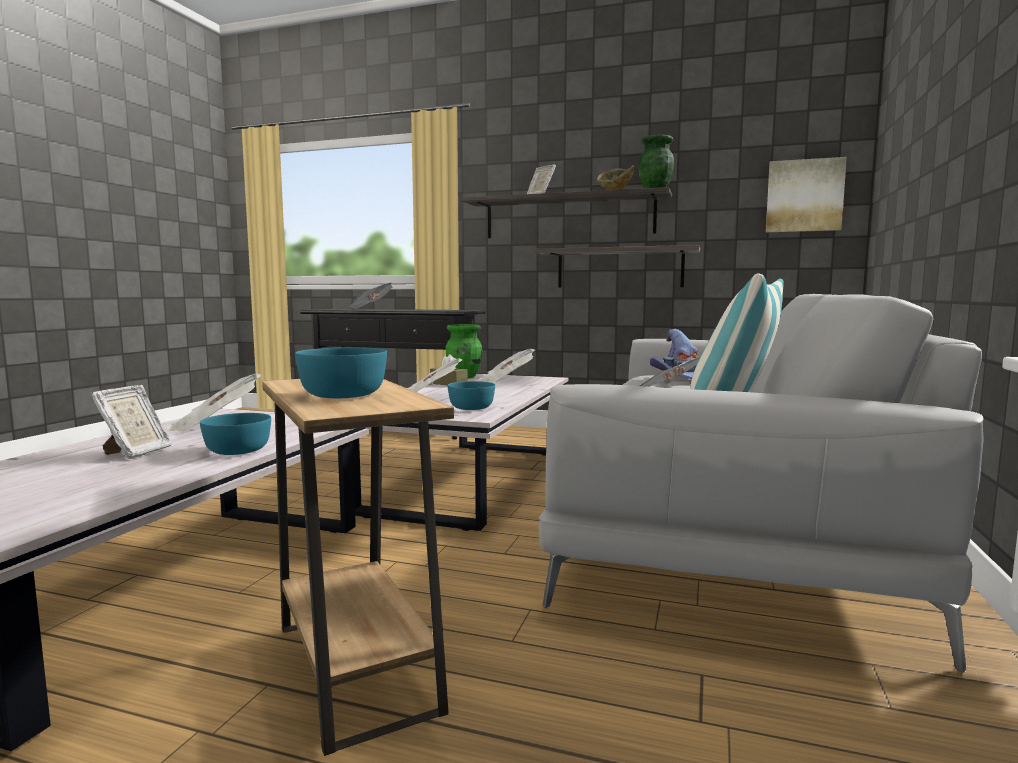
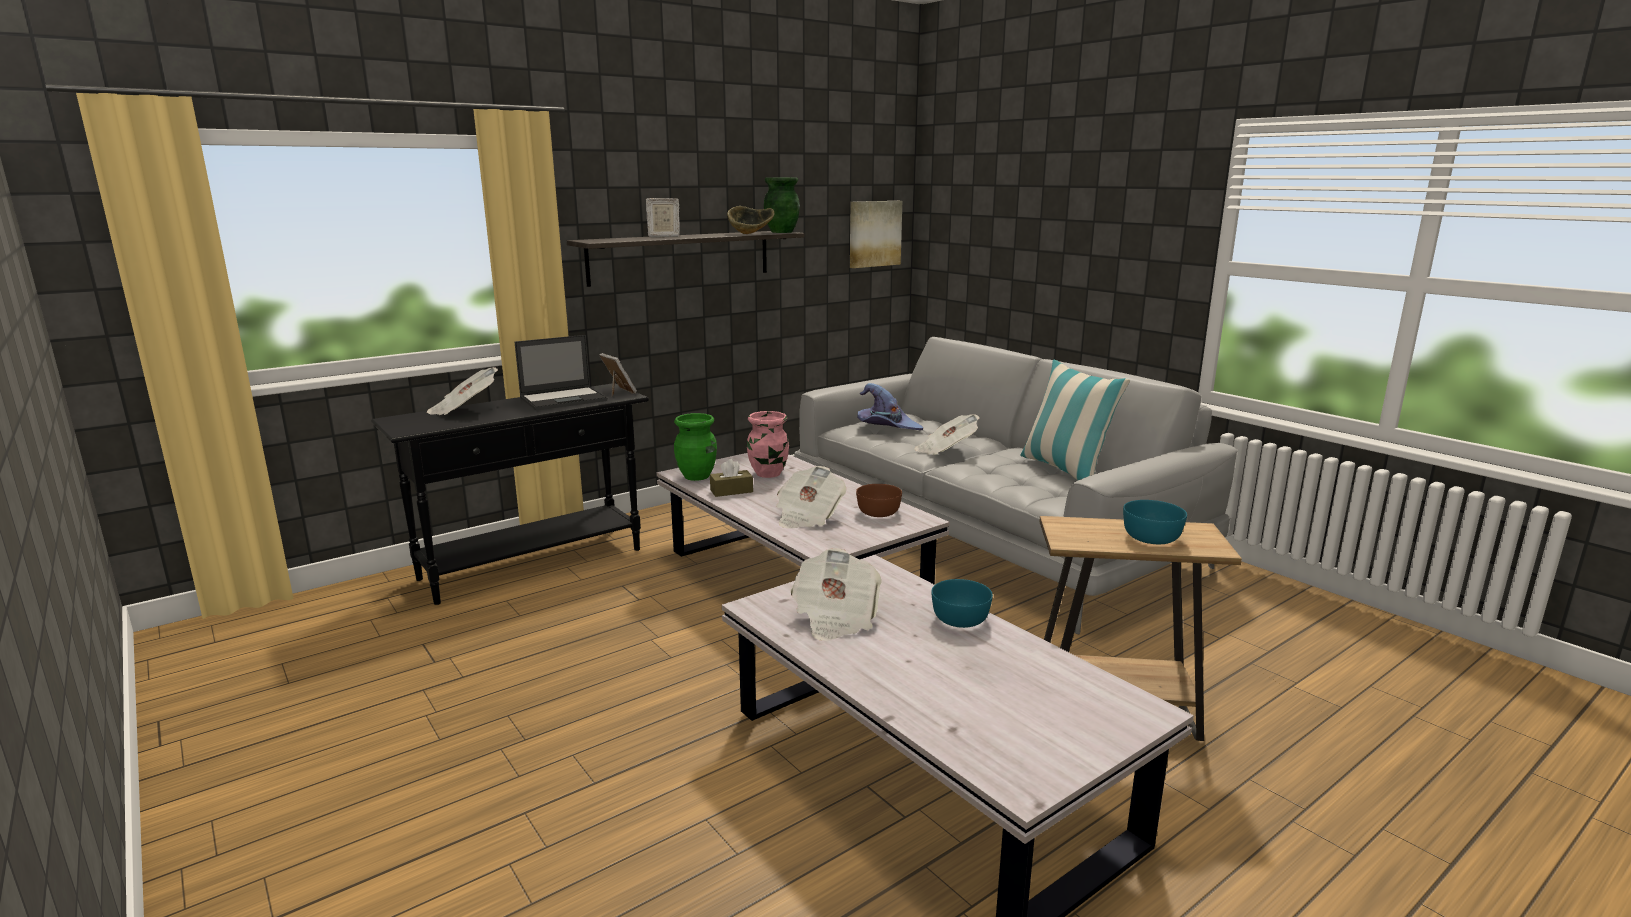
camera: 55 degrees left, 10 degrees up
picture frame [90,385,172,459] -> picture frame moved to [599,353,637,396]
turquoise bowl [448,381,495,410] -> brown bowl [856,484,902,517]
newspaper [476,349,535,383] -> pink vase [747,411,789,478]
shelf [534,245,700,288] -> none
none -> laptop [514,335,608,410]

